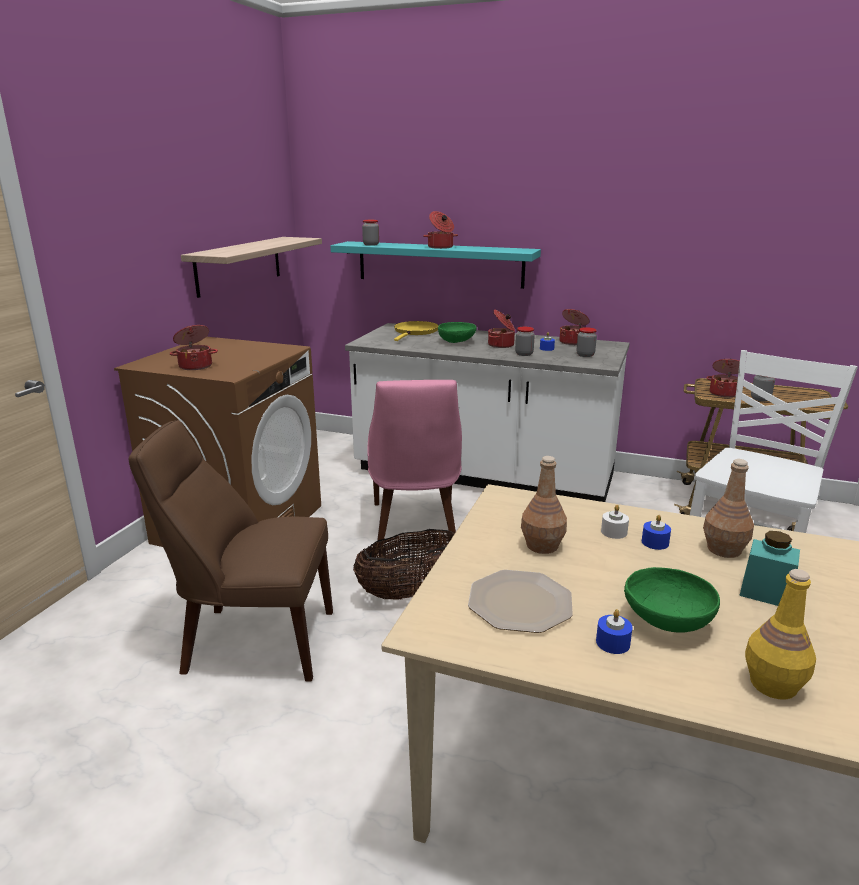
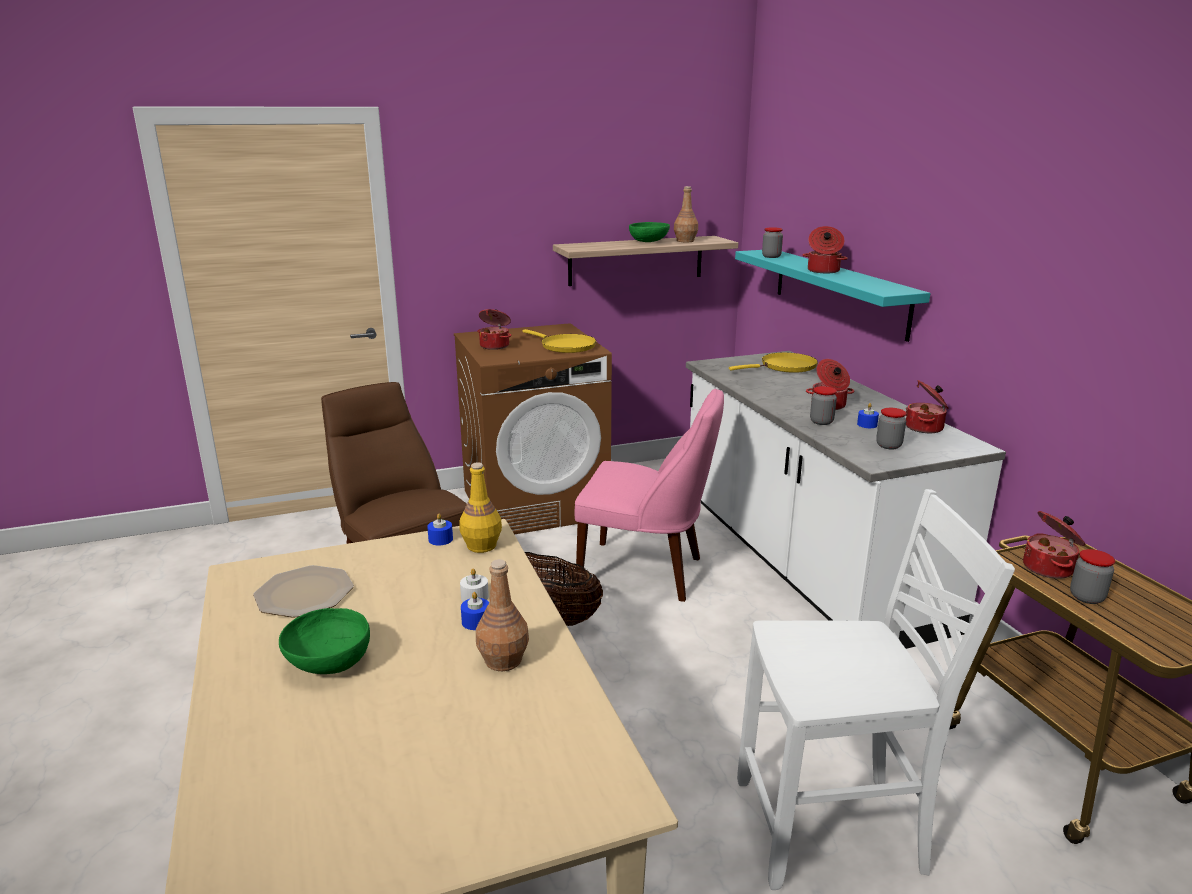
camera: 50 degrees right, 0 degrees up
pink chair [367,380,462,548] -> pink chair turned 120 degrees counterclockwise [575,389,724,602]
green bowl [438,322,477,343] -> green bowl moved to [629,222,670,242]
brown bottle [521,456,567,554] -> brown bottle moved to [674,186,698,242]
blue candle [596,609,633,654] -> blue candle moved to [427,514,453,546]
turquoise jar [739,531,800,606] -> none
yellow bottle [745,569,816,700] -> yellow bottle moved to [459,462,502,553]
none -> yellow frying pan [522,329,596,353]

